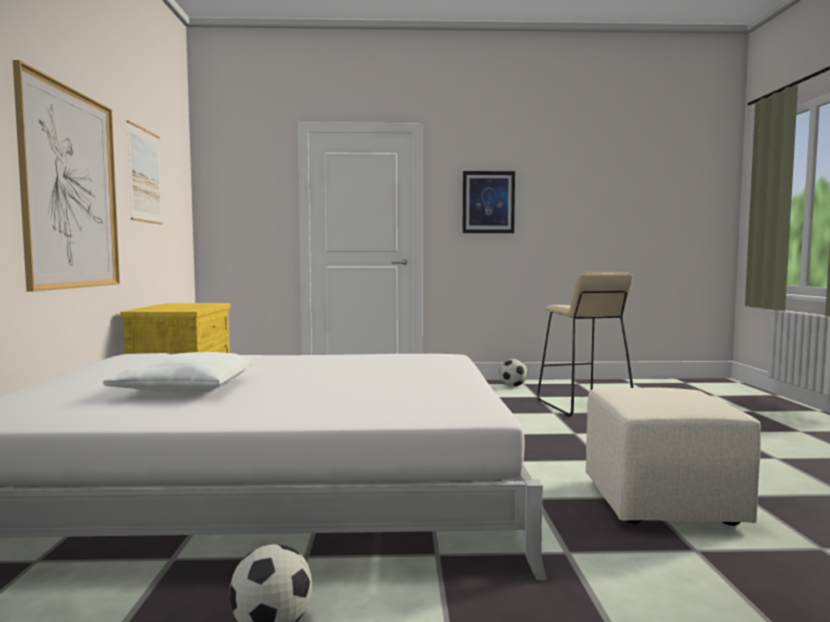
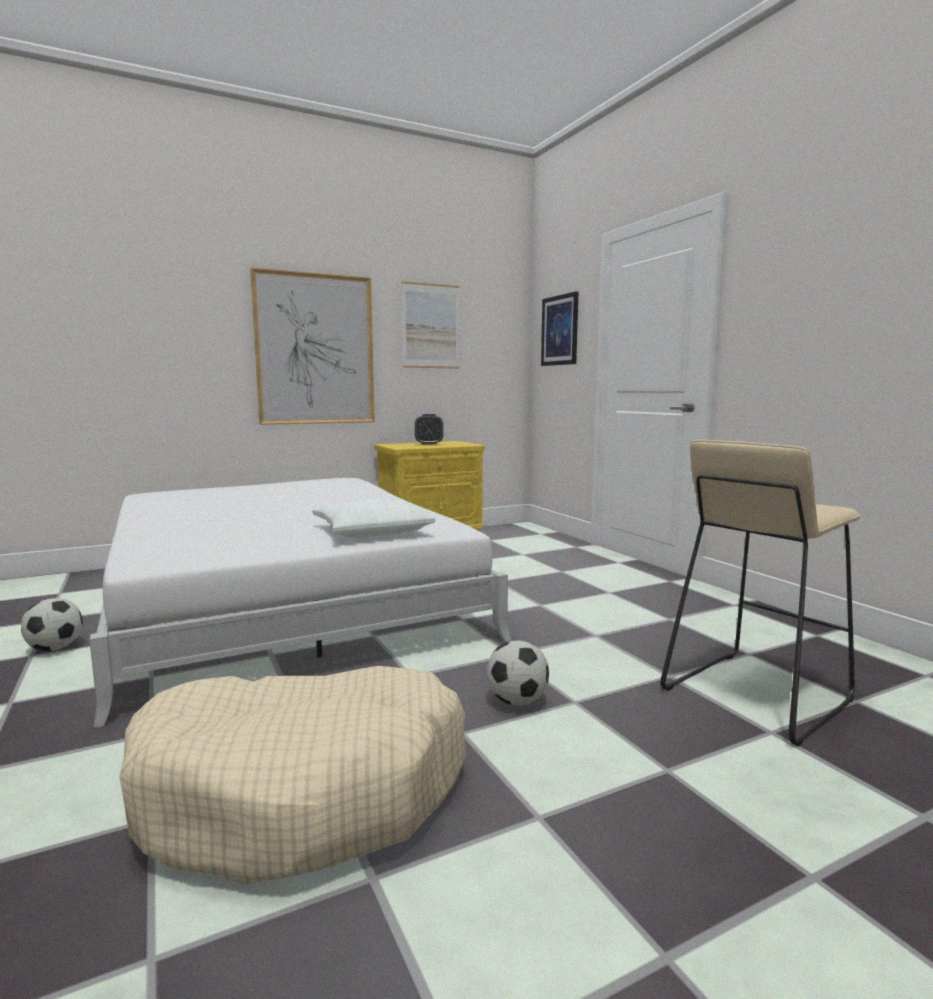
camera: 65 degrees right, 5 degrees up
white pillow [103,352,253,394] -> white pillow moved to [312,499,435,538]
picture [463,171,515,233] -> picture moved to [541,291,578,366]
football [500,359,527,386] -> football moved to [487,640,549,706]
beige ottoman [586,387,761,526] -> beige dog bed [119,666,466,884]
none -> alarm clock [415,414,443,444]

